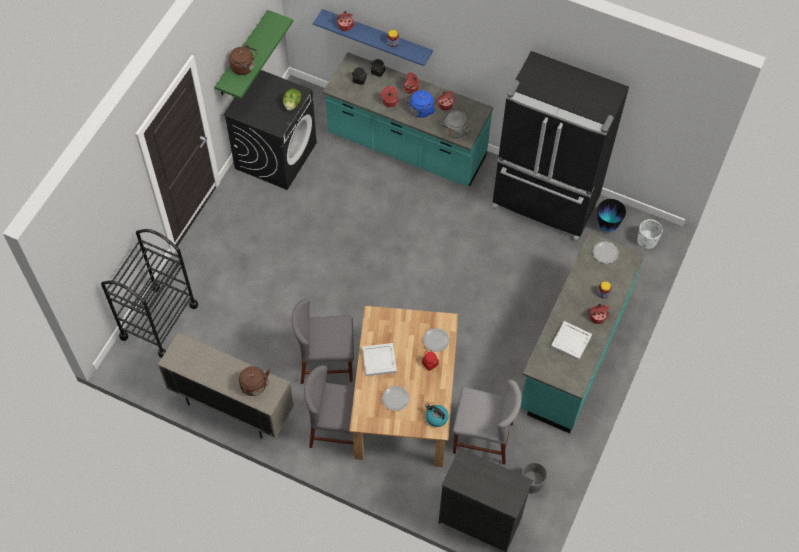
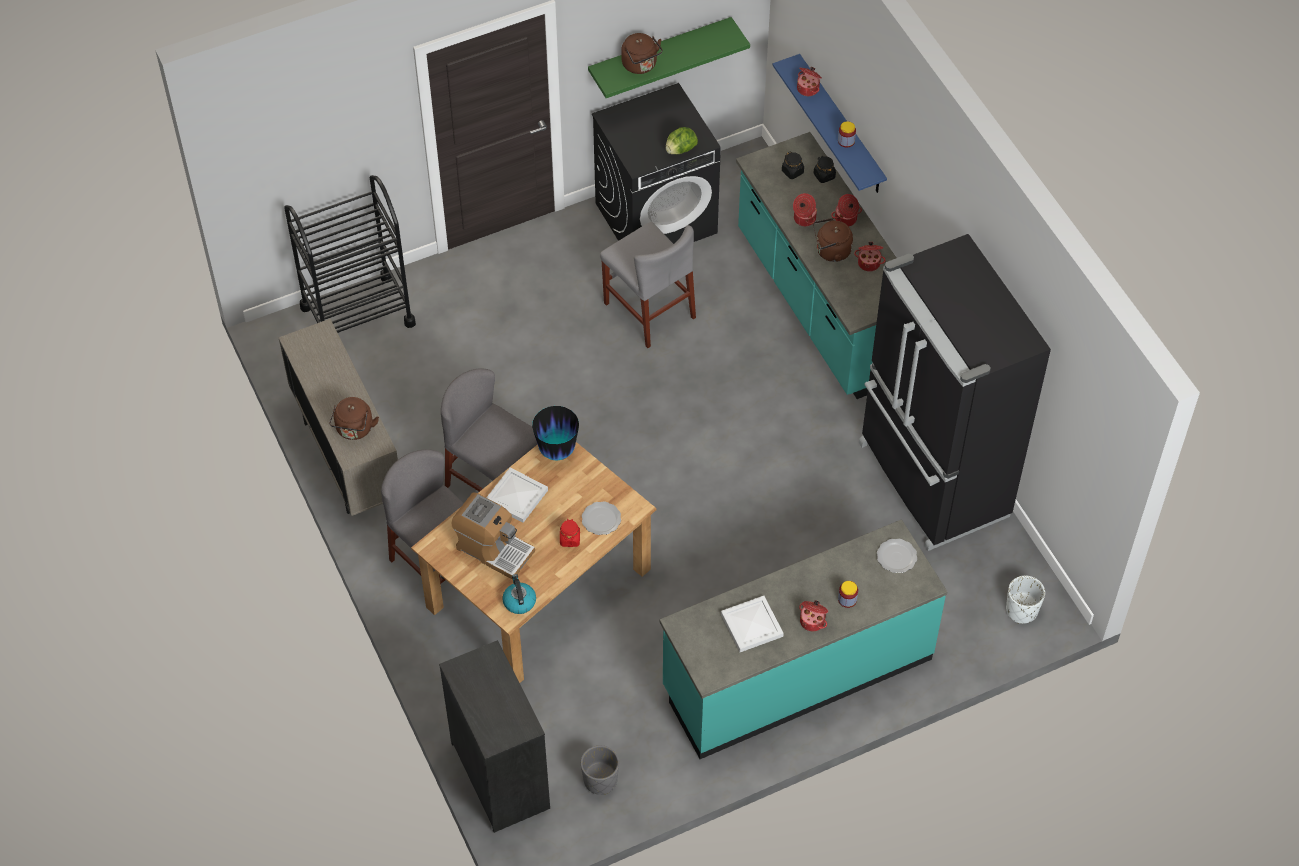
camera: 40 degrees right, 5 degrees down
plate [382,386,410,411] -> coffee machine [452,492,535,580]
blue kettle [406,90,435,118] -> brown kettle [813,218,853,262]
grey kettle [441,111,471,138] -> none
grey chair [453,380,522,465] -> grey chair moved to [600,222,696,348]
vase [597,199,626,232] -> vase moved to [532,406,579,460]

